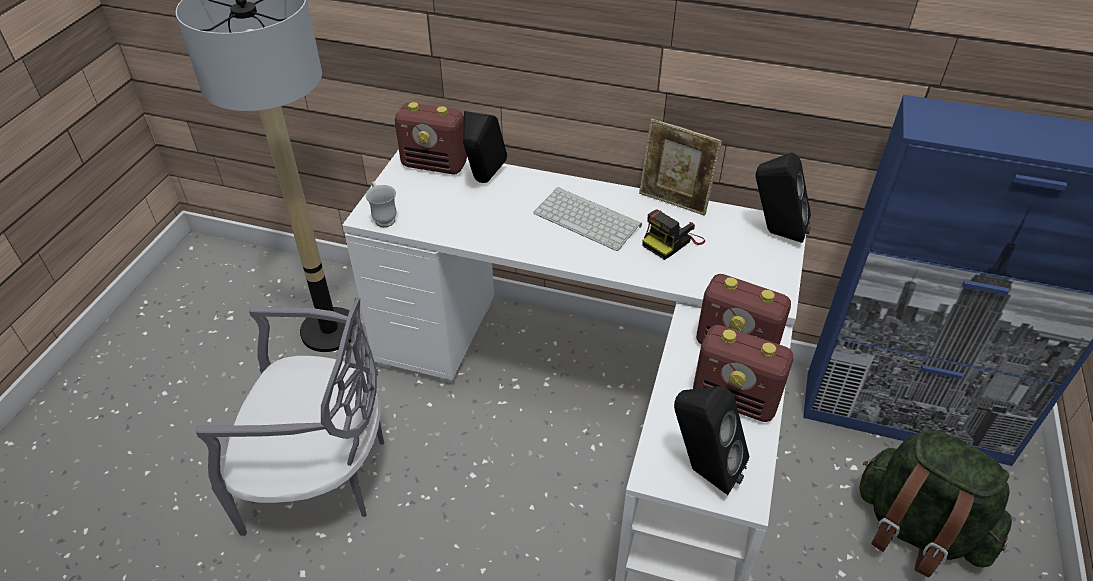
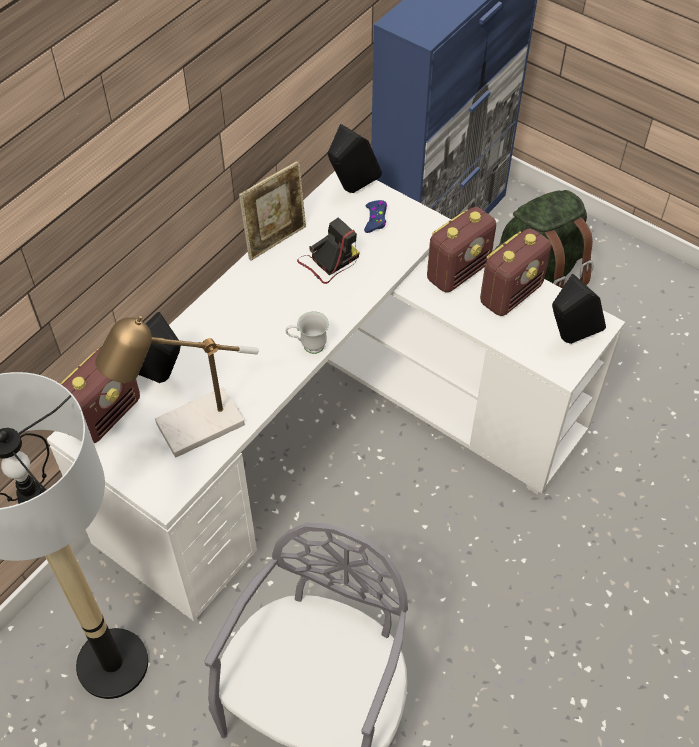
camera: 70 degrees left, 10 degrees up
white mug [365,182,397,227] -> white mug moved to [286,311,329,354]
keyboard [533,187,642,251] -> none
camera [642,209,705,260] -> camera turned 105 degrees counterclockwise [297,217,360,284]
none -> table lamp [95,316,259,458]
none -> blue game controller [364,200,387,233]

